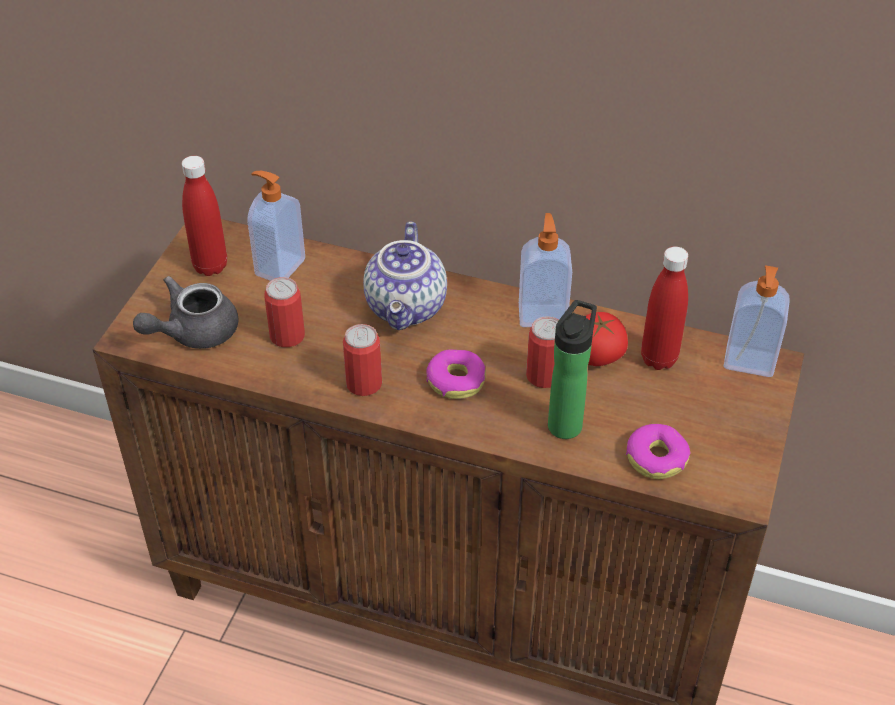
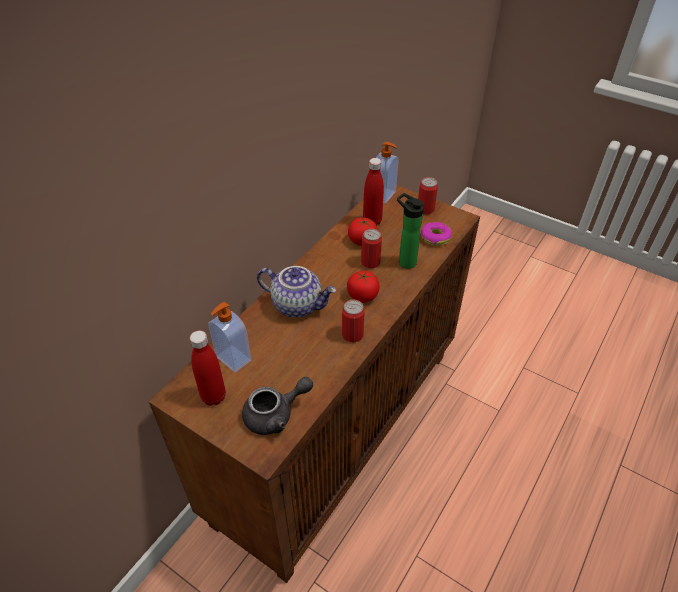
camera: 75 degrees left, 0 degrees up
grey teapot [133,276,238,349] -> grey teapot turned 90 degrees counterclockwise [242,377,313,435]
can [264,277,305,347] -> can moved to [418,177,438,215]
donut [426,349,486,399] -> tomato [347,270,380,303]
soap dispenser [519,213,572,327] -> none

